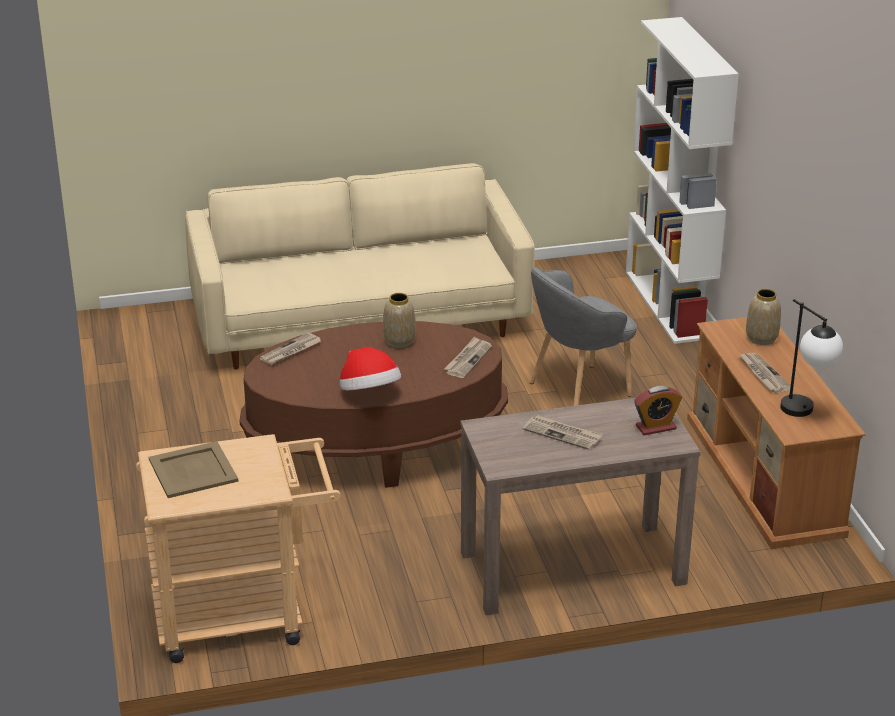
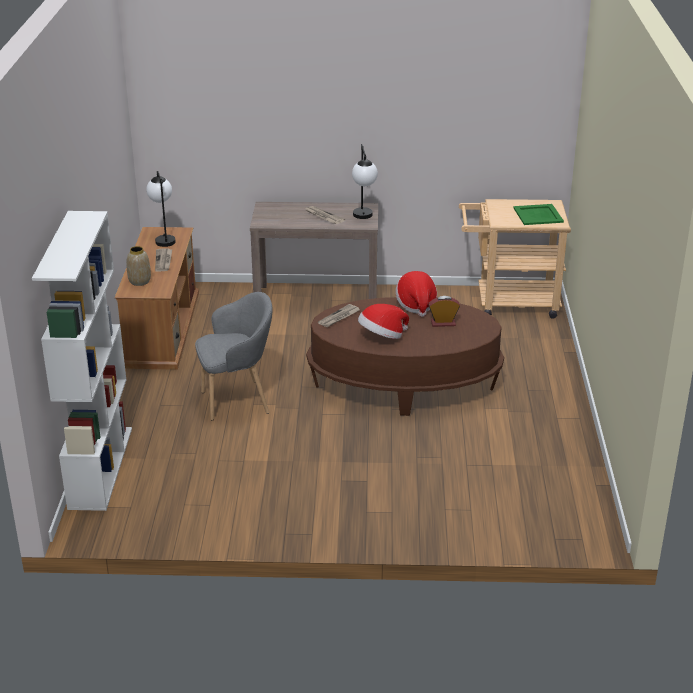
camera: 165 degrees left, 0 degrees up
beige tray [149,441,239,498] -> green tray [513,204,564,225]
beige sofa [185,163,535,370] -> none
newspaper [260,332,321,365] -> none
vase [383,293,416,348] -> hat [358,304,409,339]
alarm clock [634,386,682,435] -> alarm clock moved to [428,296,460,327]
none -> table lamp [352,144,378,219]

